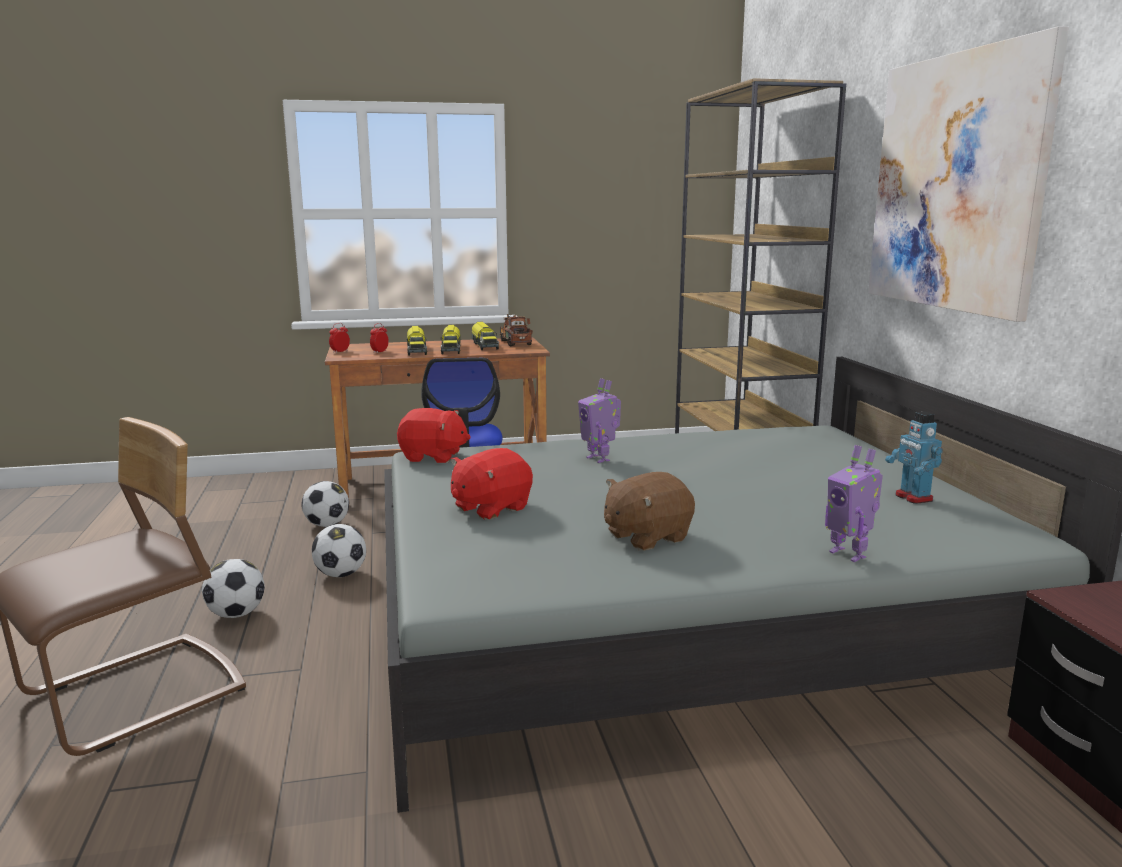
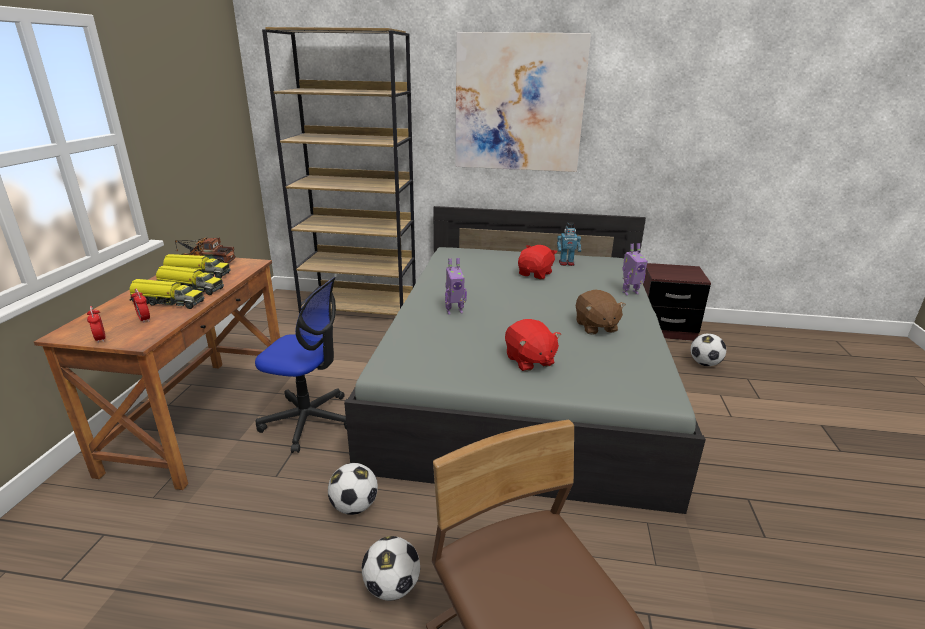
camera: 70 degrees left, 10 degrees up
football [302,481,349,527] -> football moved to [691,333,726,366]
red plush toy [397,408,471,463] -> red plush toy moved to [518,245,557,279]

